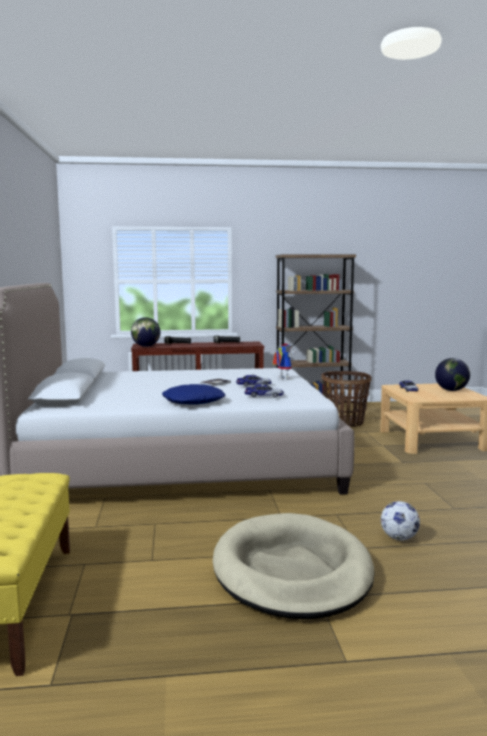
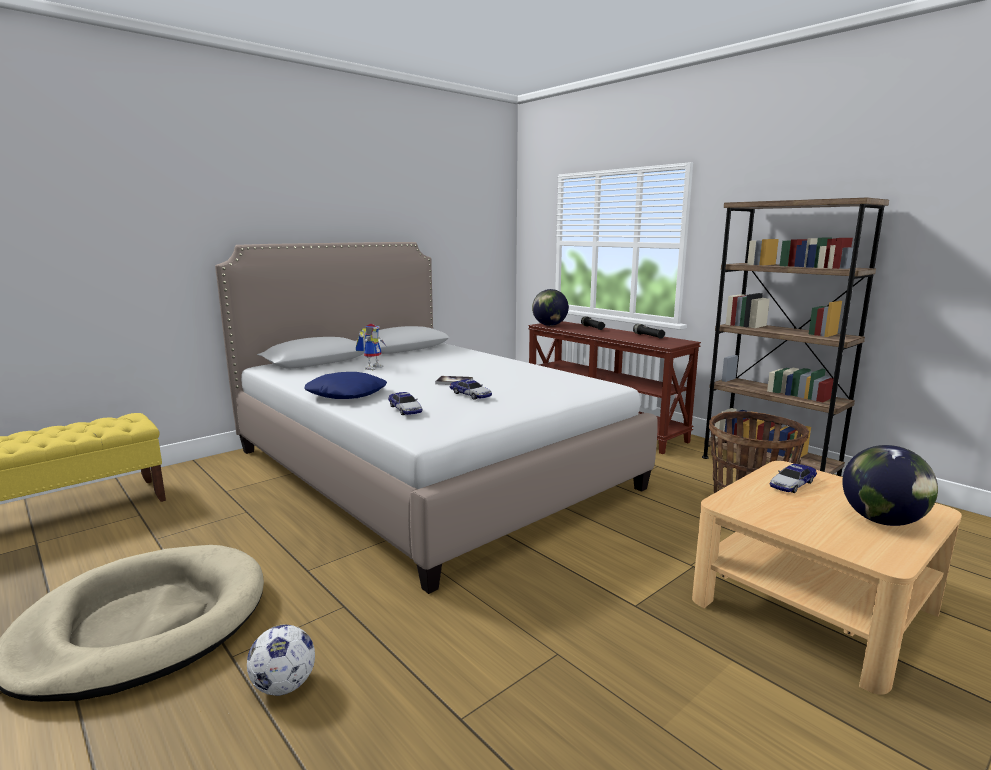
camera: 55 degrees right, 5 degrees up
toy robot [272,343,296,380] -> toy robot moved to [356,324,386,370]

